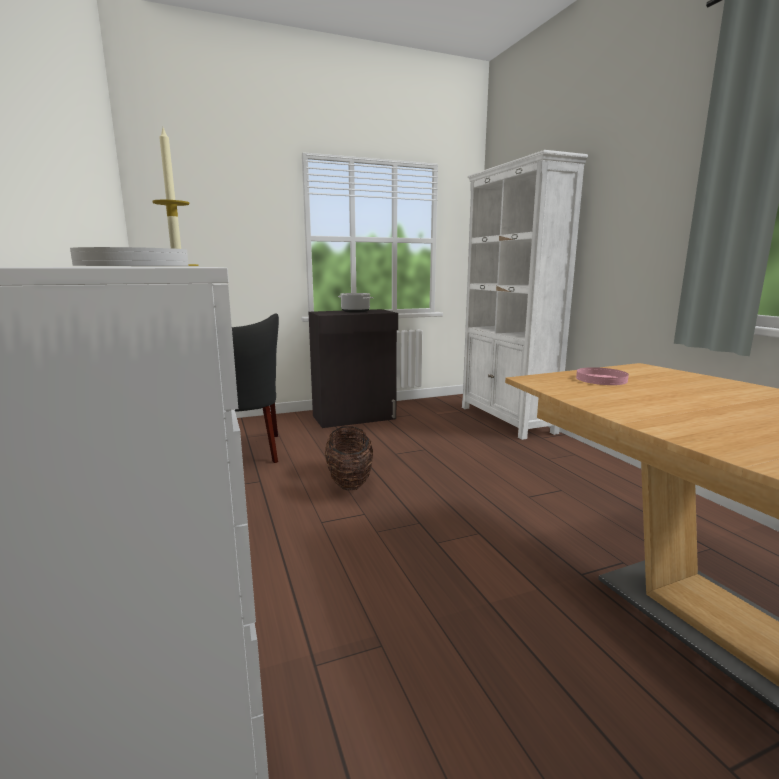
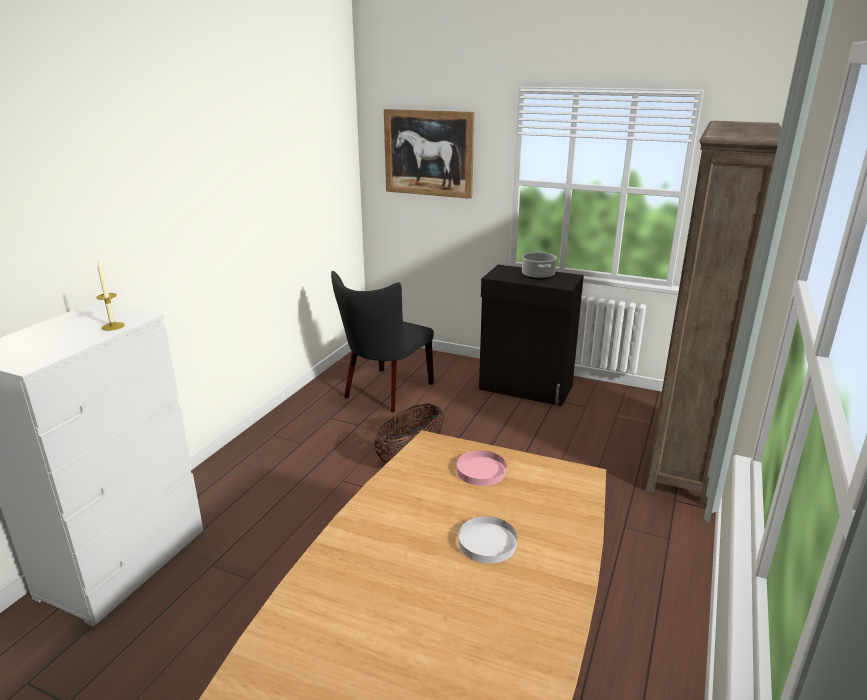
camera: 45 degrees right, 10 degrees up
white plate [70,247,189,266] -> white plate moved to [458,516,517,563]
white bookcase [462,150,588,440] -> brown bookcase [645,121,781,506]
none -> picture [384,109,474,199]

